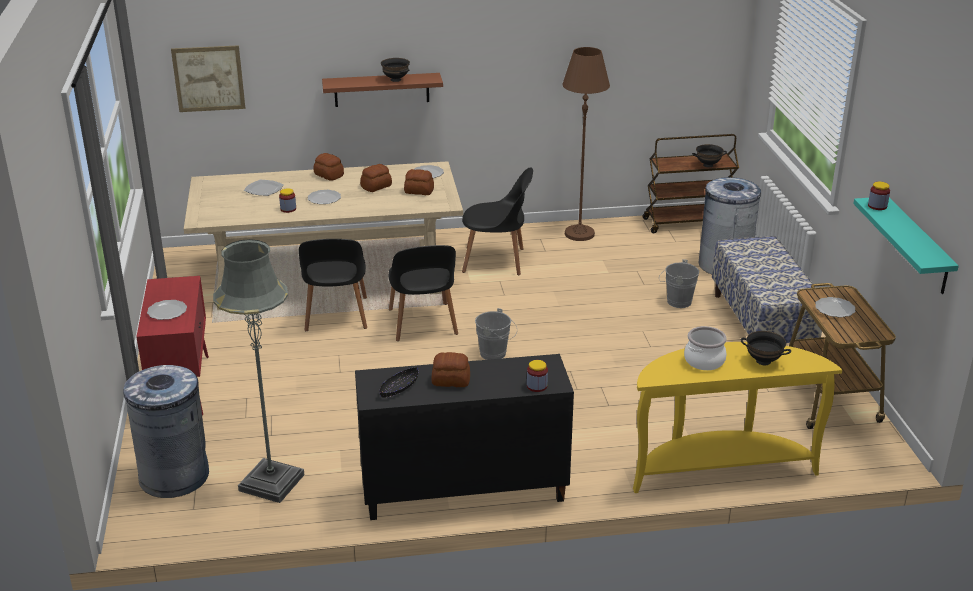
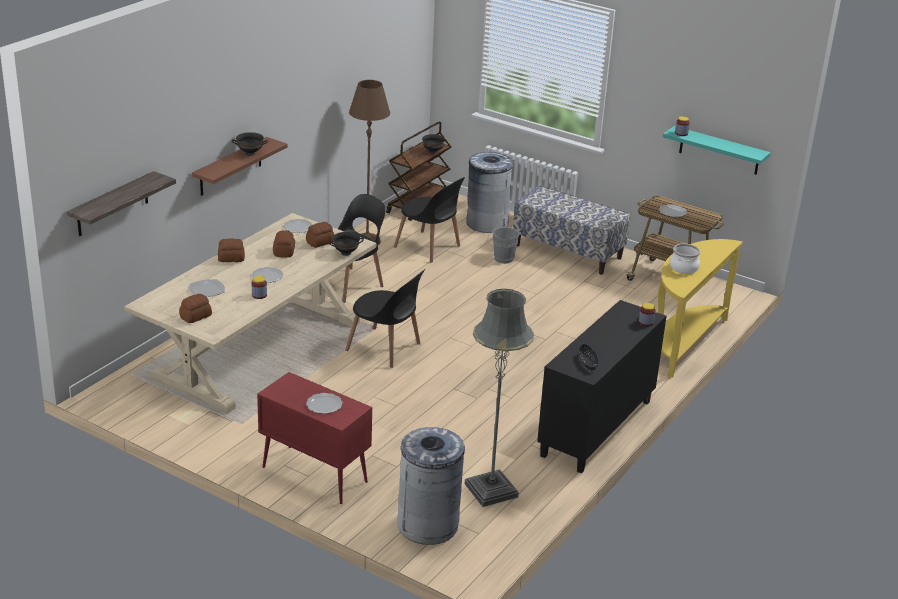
camera: 50 degrees left, 0 degrees up
picture [171,45,245,112] -> shelf [67,171,176,236]
black chair [299,239,367,331] -> black chair moved to [394,177,465,263]
bread [432,352,470,387] -> bread moved to [179,294,212,323]
grey bucket [475,308,517,360] -> none
black bowl [741,331,791,365] -> black bowl moved to [329,232,364,256]

